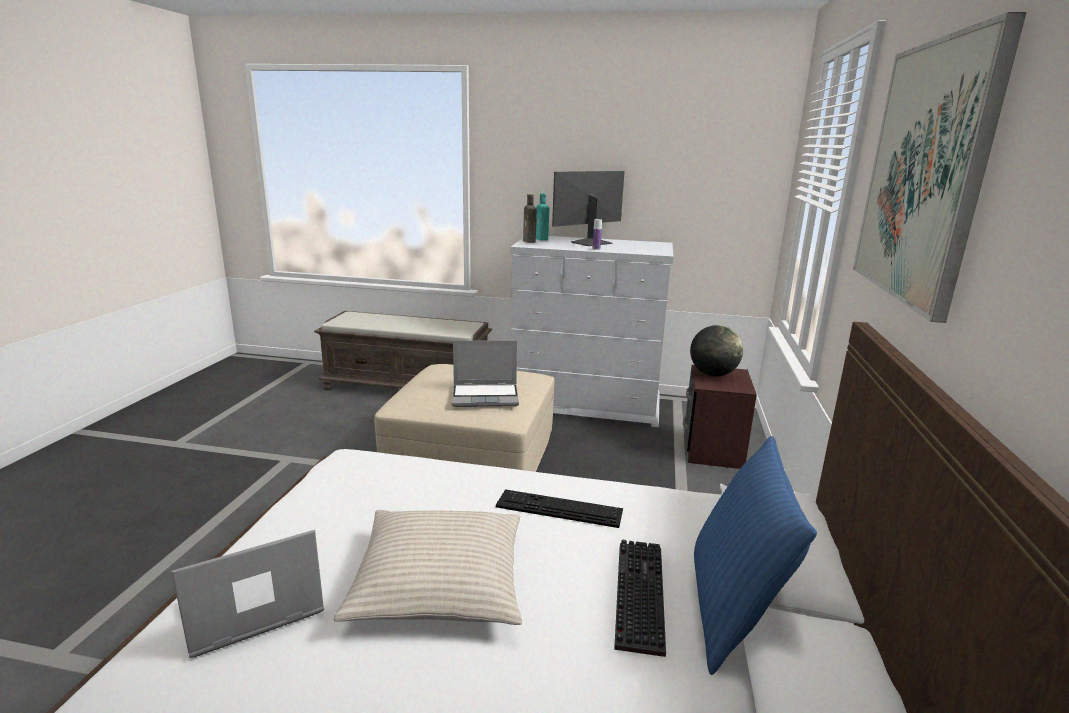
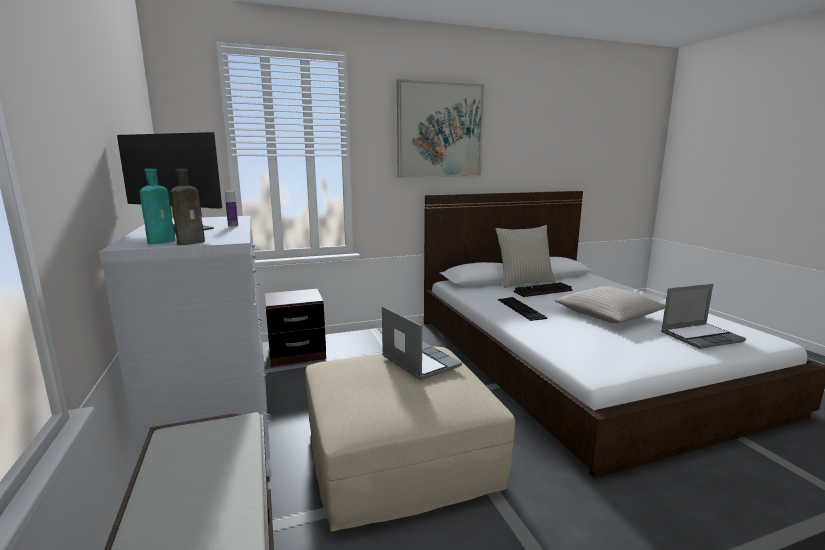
camera: 120 degrees left, 5 degrees down
laptop [172,530,324,658] -> laptop turned 45 degrees counterclockwise [661,284,746,349]
globe [690,325,743,376] -> none
blue pillow [694,436,817,675] -> beige pillow [496,225,556,288]

